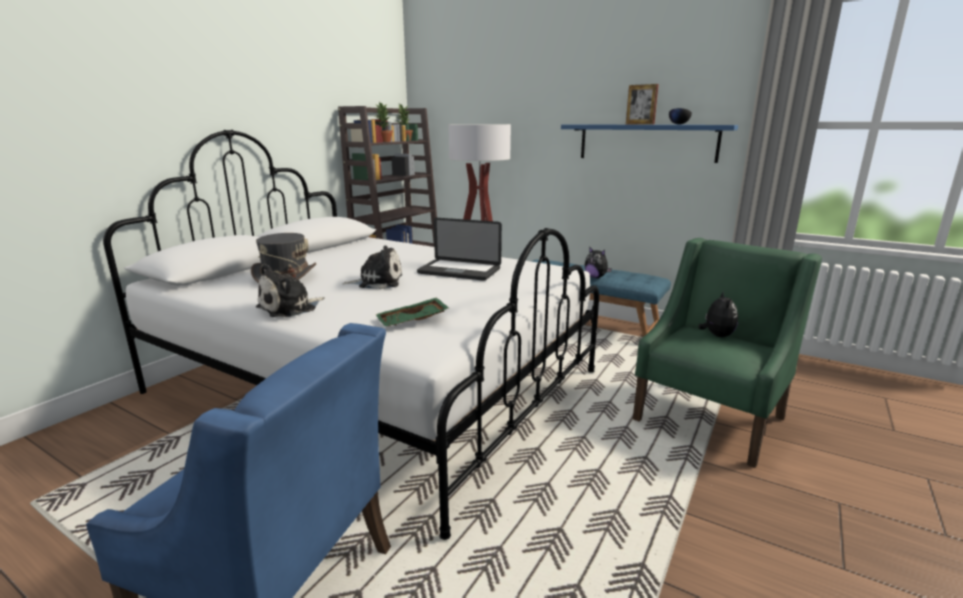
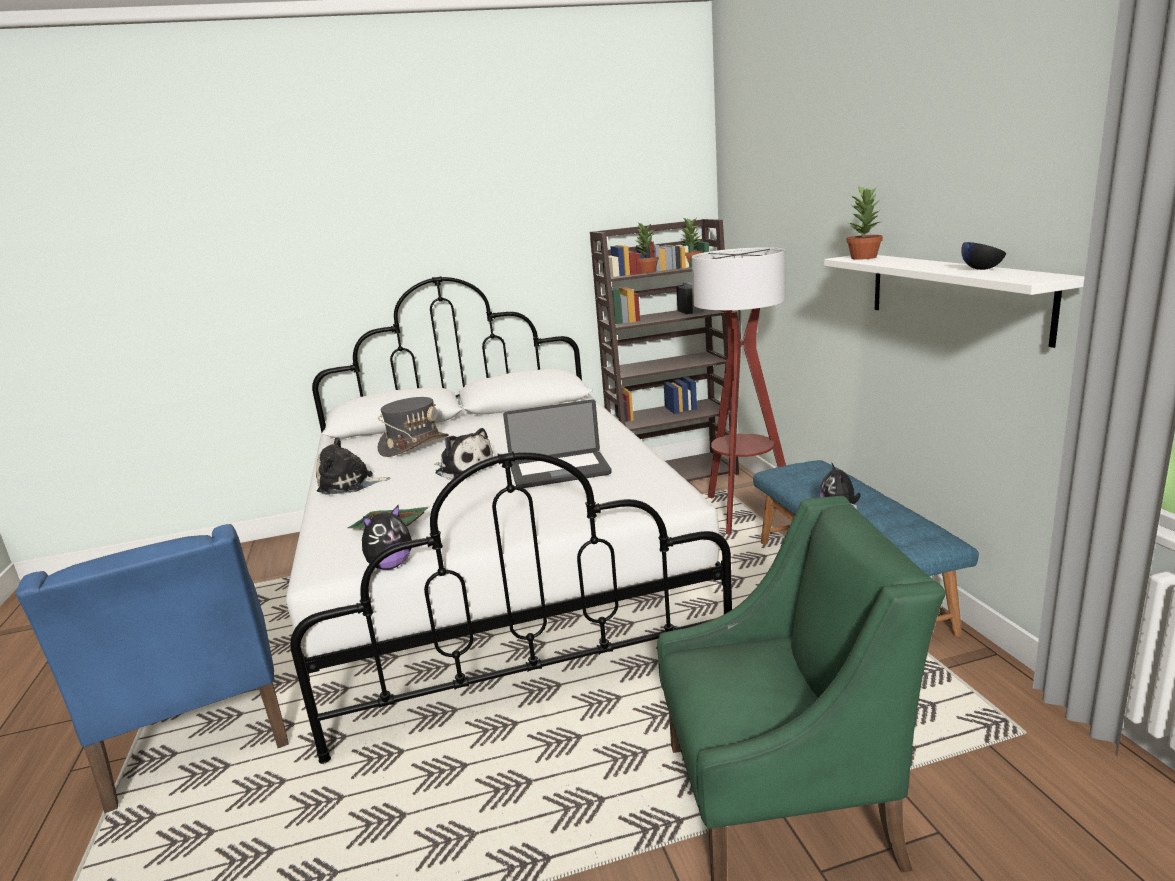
camera: 45 degrees right, 0 degrees up
laptop [417,218,502,281] -> laptop turned 75 degrees counterclockwise [503,400,612,488]
blue shelf [561,125,738,163] -> white shelf [824,255,1085,348]
picture frame [626,84,659,125] -> none
plush toy [698,291,738,337] -> plush toy moved to [362,505,412,570]
none -> potted plant [846,186,883,259]

